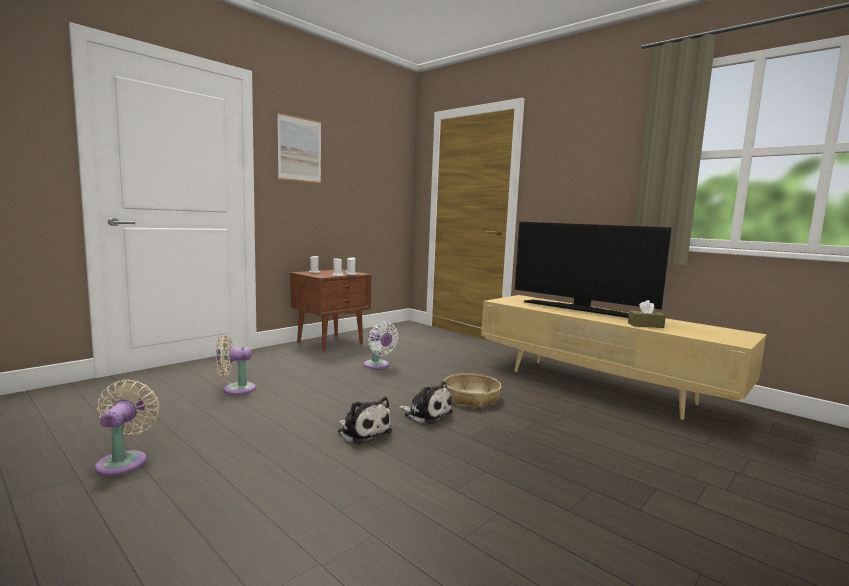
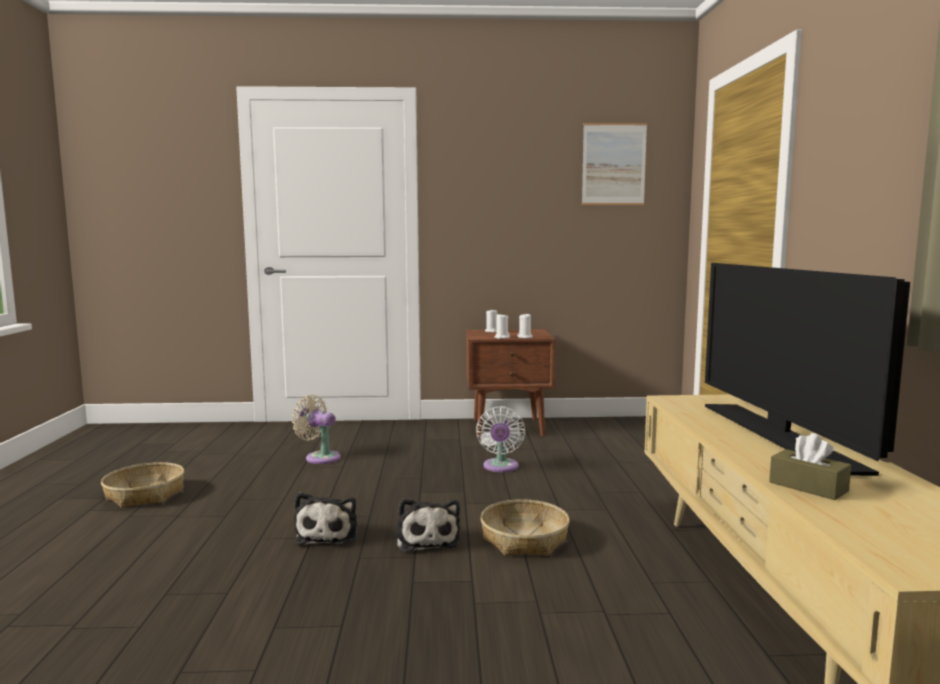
camera: 45 degrees right, 0 degrees up
beige fan [95,380,160,476] -> basket [101,462,184,508]
picture [277,113,321,183] -> picture moved to [582,123,647,205]

